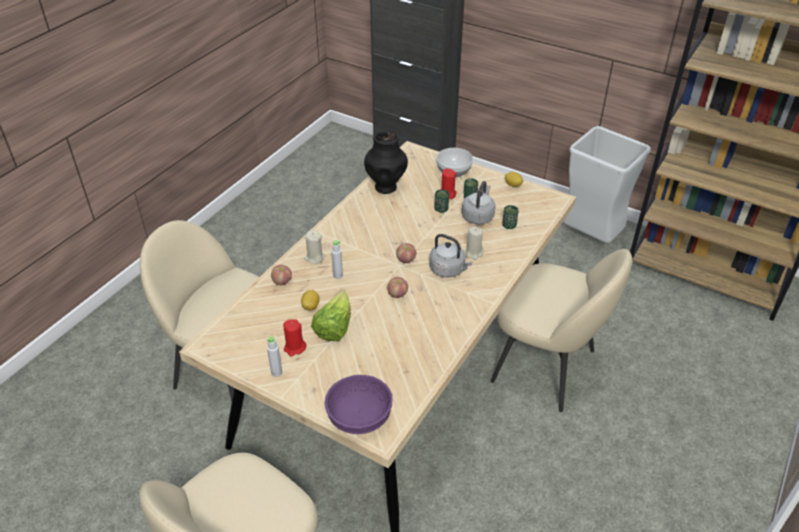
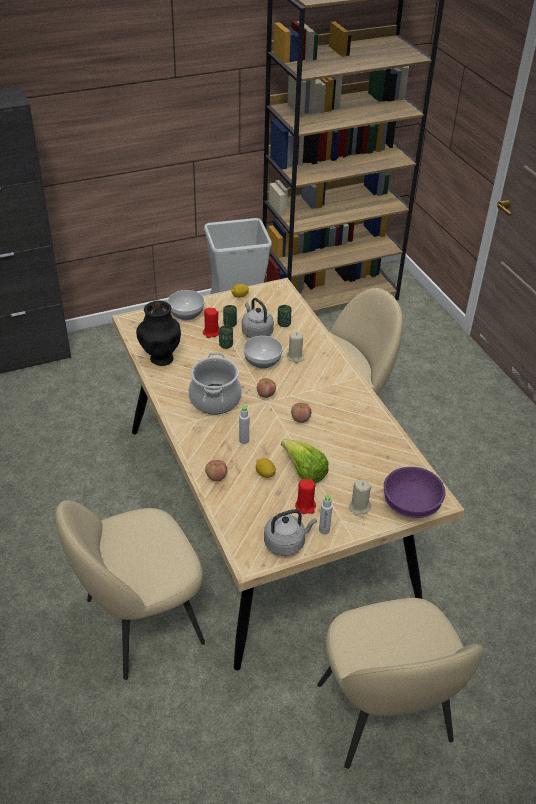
camera: 55 degrees left, 0 degrees up
beige candle [304,230,325,264] -> beige candle moved to [349,480,371,516]
grey kettle [429,234,472,278] -> grey kettle moved to [264,509,317,556]
none -> cooking pot [188,352,242,415]
none -> bowl [244,336,283,369]

